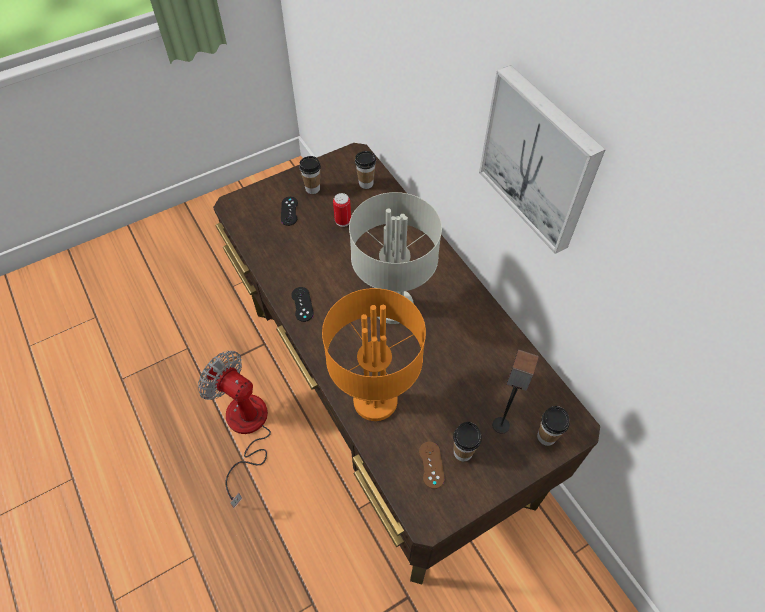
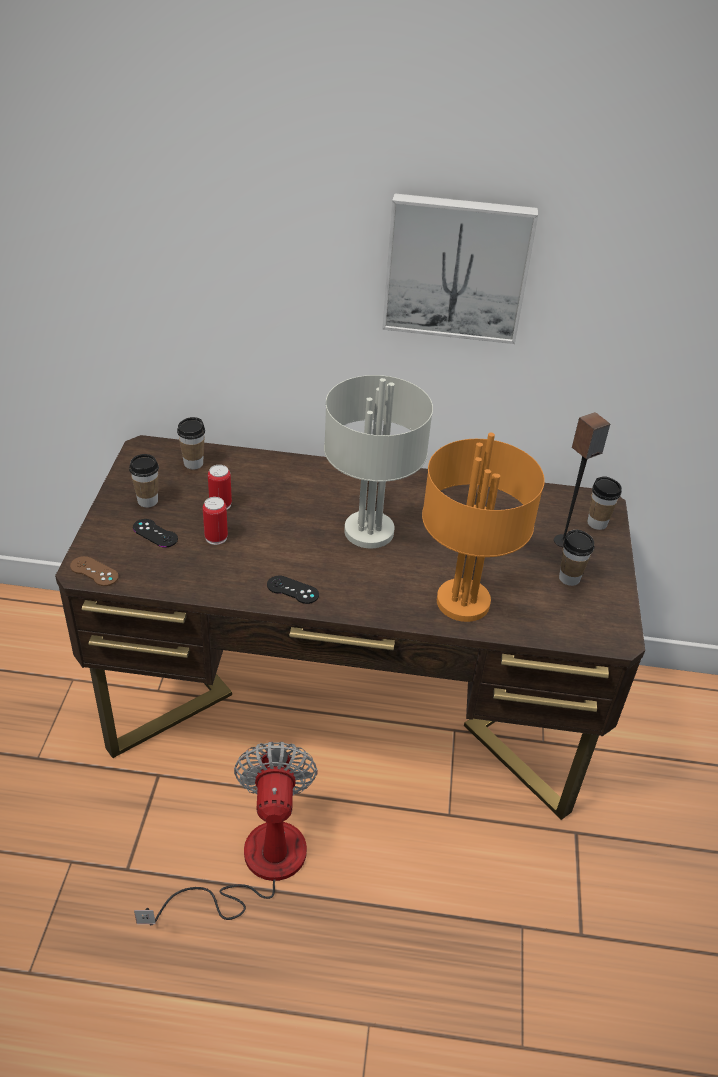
camera: 55 degrees left, 15 degrees down
fan [198,351,271,508] -> fan turned 105 degrees clockwise [134,742,318,926]
brown game controller [419,442,445,489] -> brown game controller moved to [70,556,119,586]
none -> can [203,497,228,545]

